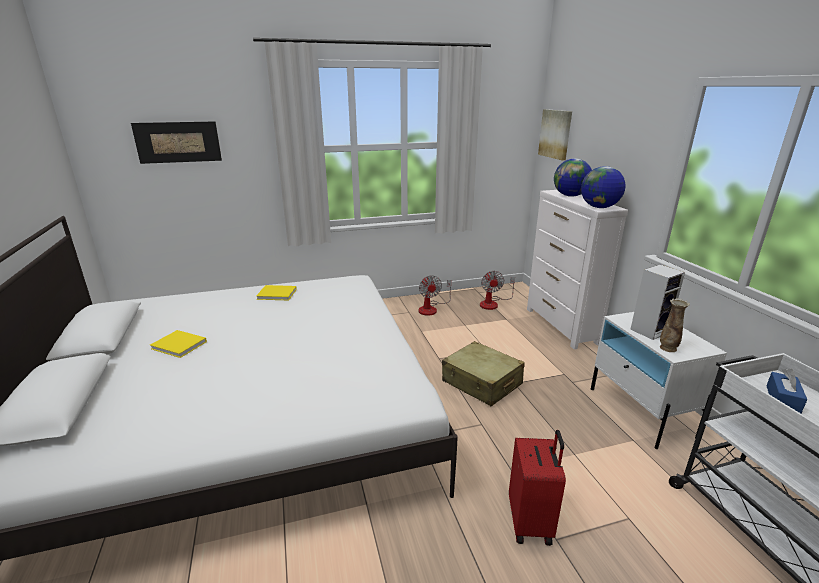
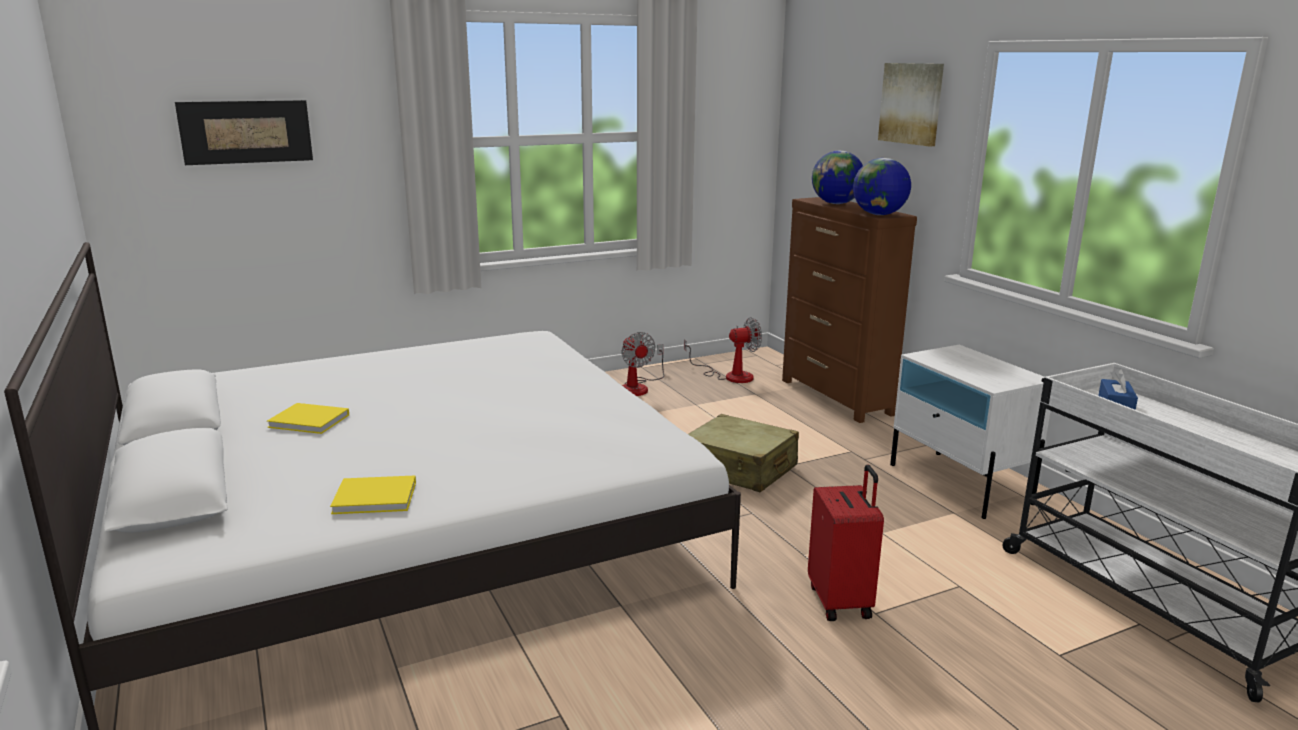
camera: 10 degrees left, 5 degrees down
yellow book [256,285,297,301] -> yellow book moved to [330,475,416,514]
fan [480,271,515,310] -> fan turned 90 degrees counterclockwise [684,317,762,383]
white dresser [527,190,628,350] -> brown dresser [782,197,917,423]
picture [538,109,572,160] -> picture moved to [878,63,944,147]
speaker [630,264,685,340] -> none
vase [660,298,690,352] -> none

